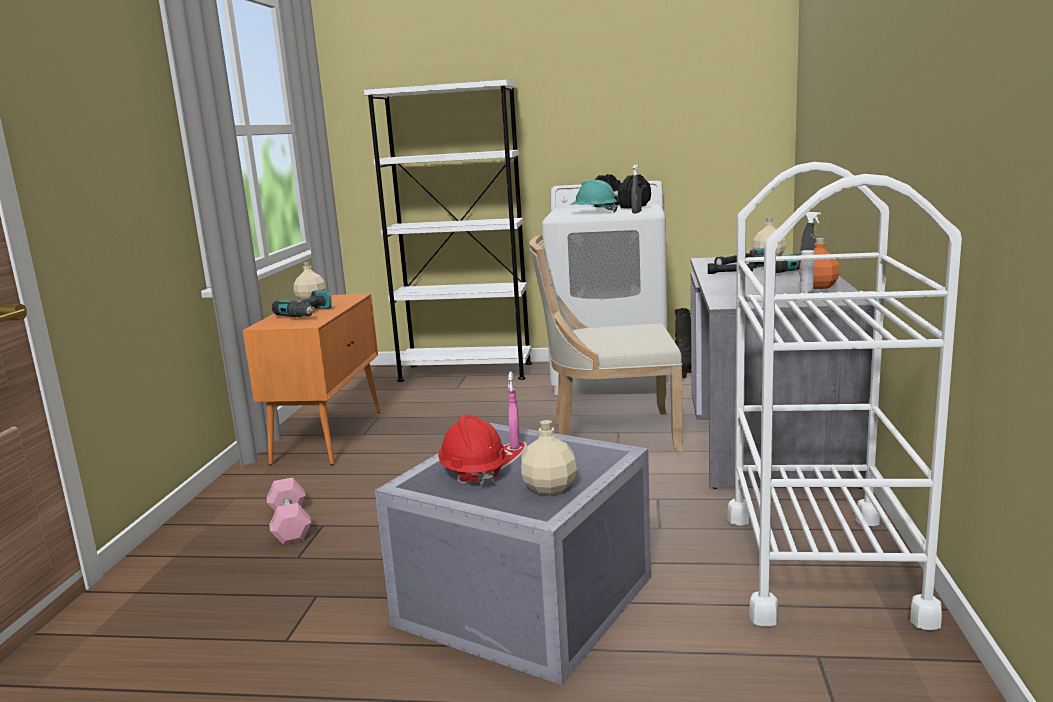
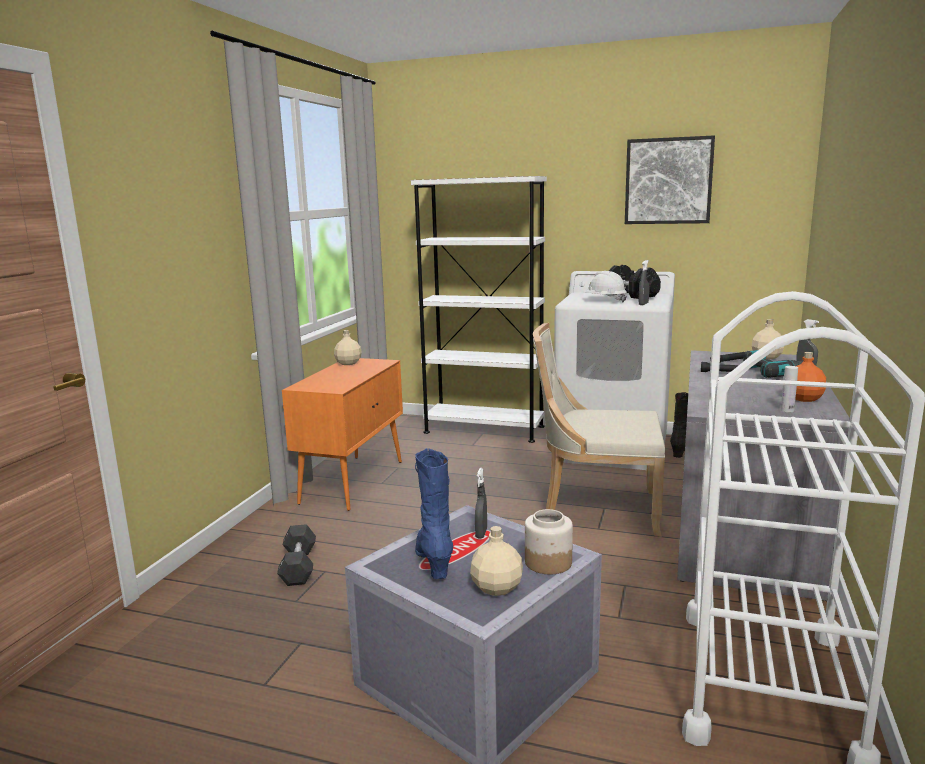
camera: 10 degrees right, 0 degrees up
pink dumbbell [266,477,311,544] -> black dumbbell [277,524,316,586]
power drill [272,290,332,317] -> none
red hard hat [438,415,507,487] -> blue boot [415,448,453,579]
pink spray bottle [508,372,520,449] -> grey spray bottle [475,468,487,539]
turquoise hard hat [570,180,618,213] -> white hard hat [583,271,627,302]
none -> jar [525,509,573,574]
none -> picture [625,135,715,224]

